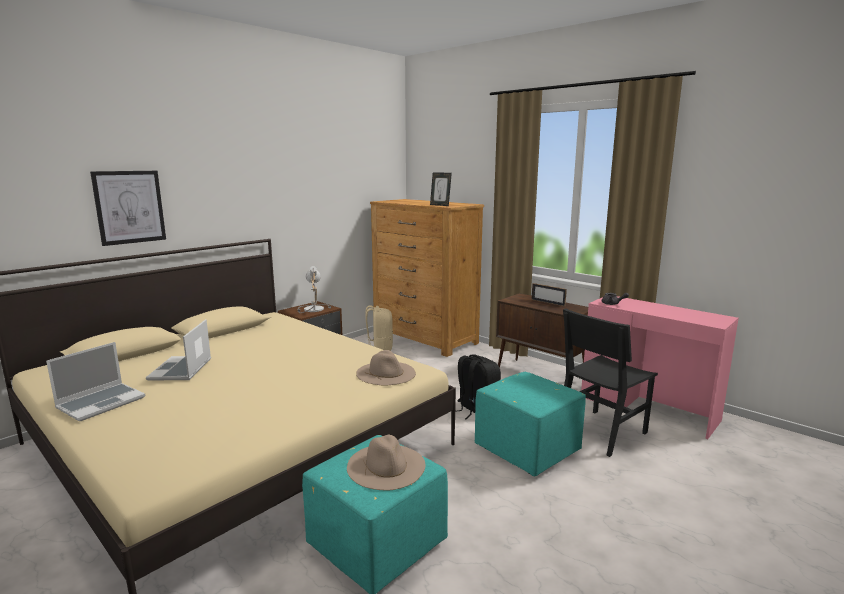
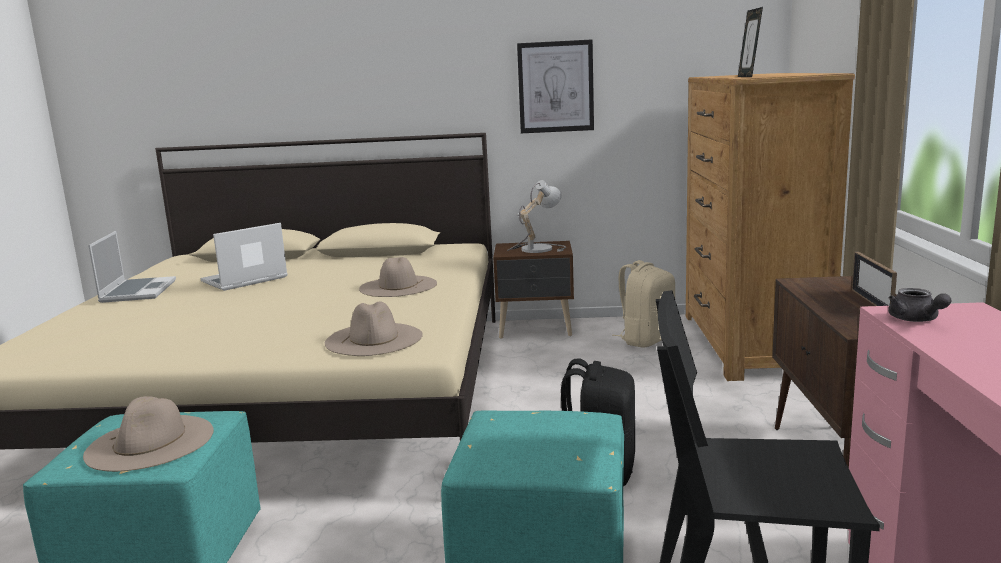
camera: 50 degrees right, 0 degrees up
laptop [46,342,145,421] -> laptop turned 90 degrees counterclockwise [88,231,176,303]
picture [90,171,166,246] -> picture moved to [517,39,594,133]
none -> beige hat [359,257,437,297]

